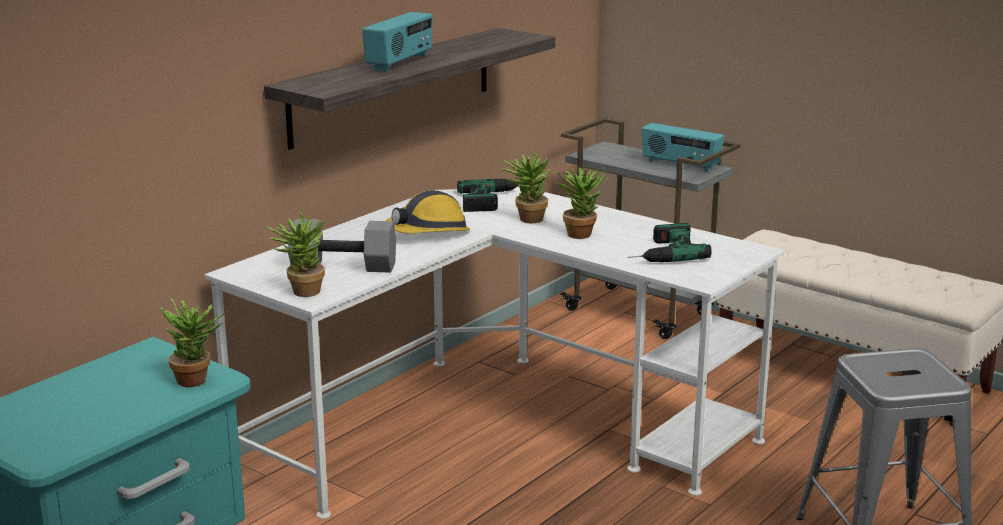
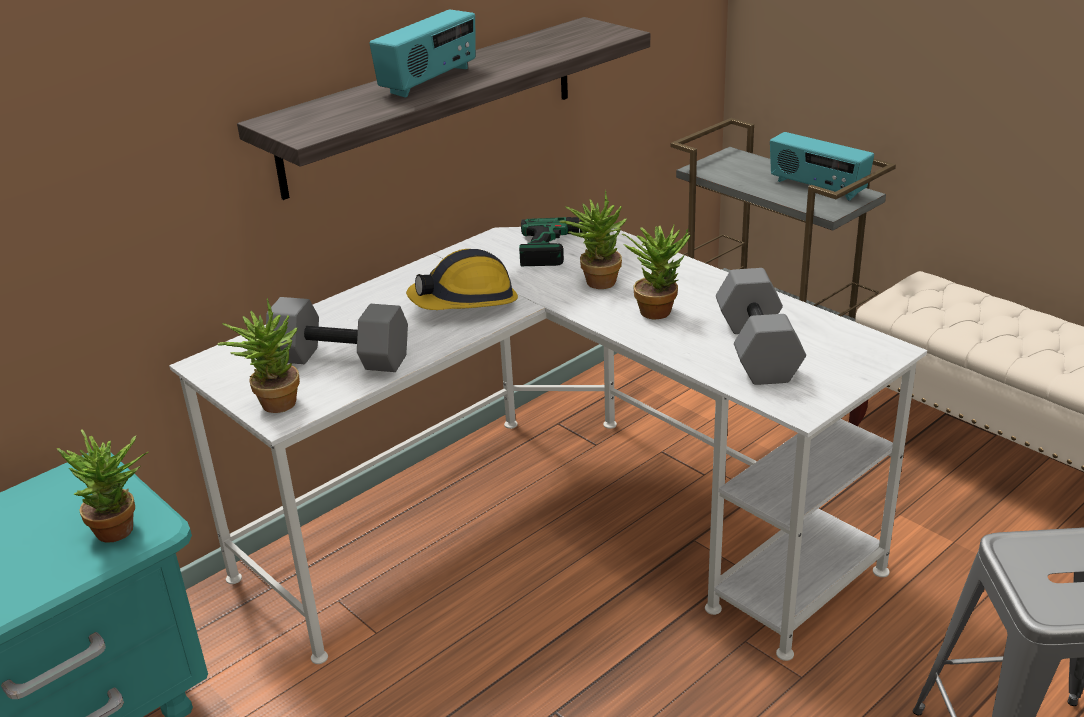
camera: 10 degrees right, 10 degrees up
power drill [627,223,711,262] -> grey dumbbell [716,268,806,385]

